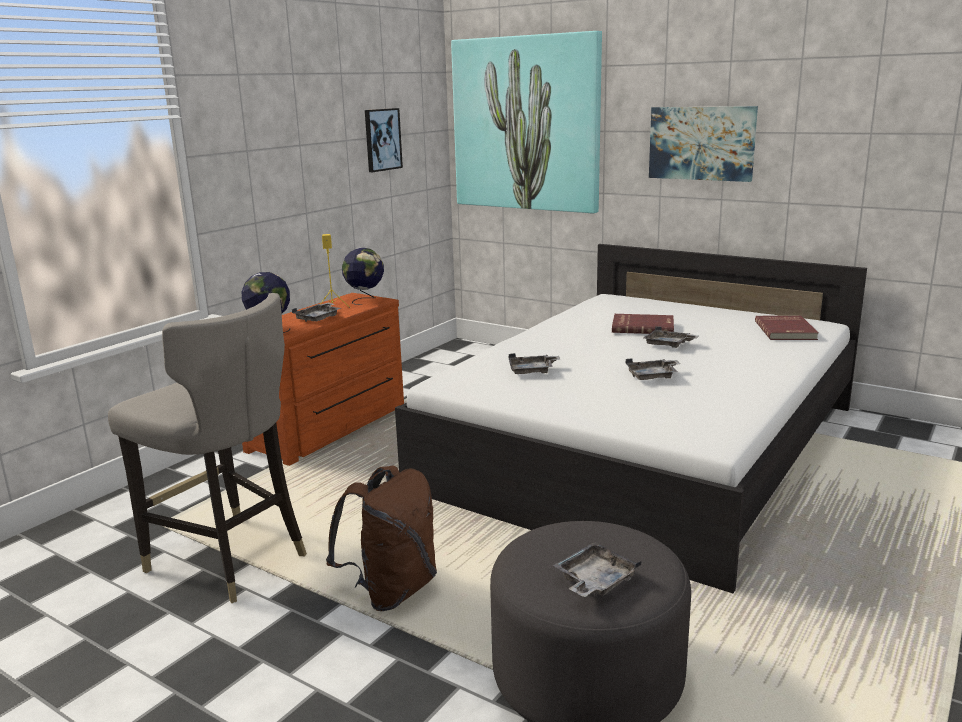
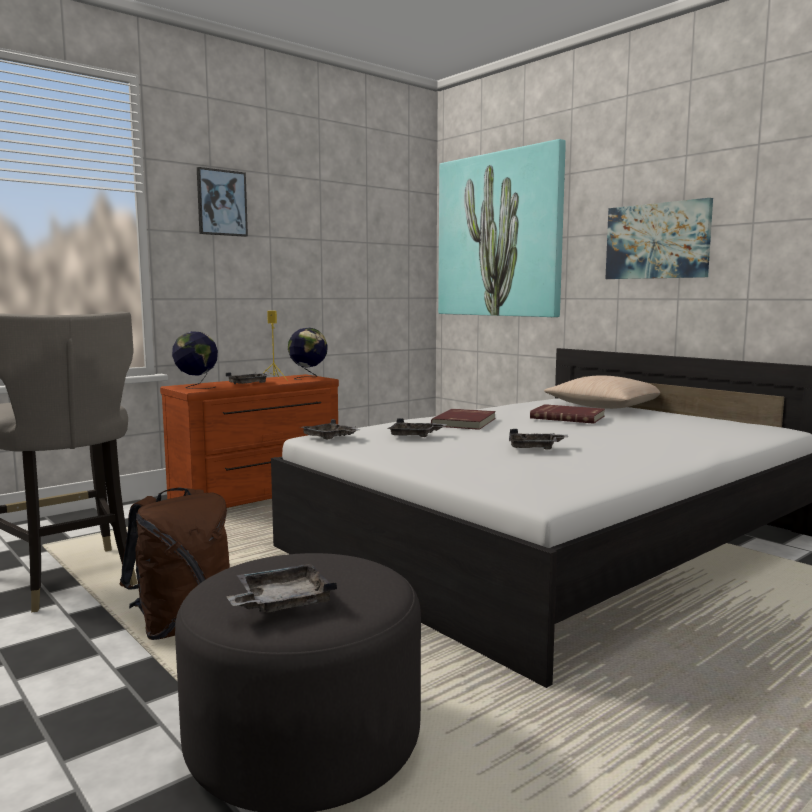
camera: 15 degrees right, 10 degrees down
picture [365,108,403,172] -> picture moved to [197,167,248,237]
grey tray [644,326,699,348] -> grey tray moved to [300,419,361,440]
red book [755,316,819,340] -> red book moved to [431,409,496,430]
none -> beige pillow [544,376,660,409]

